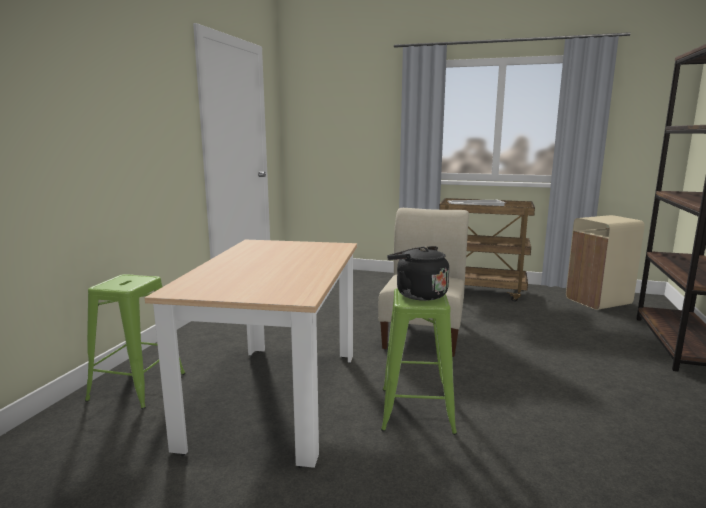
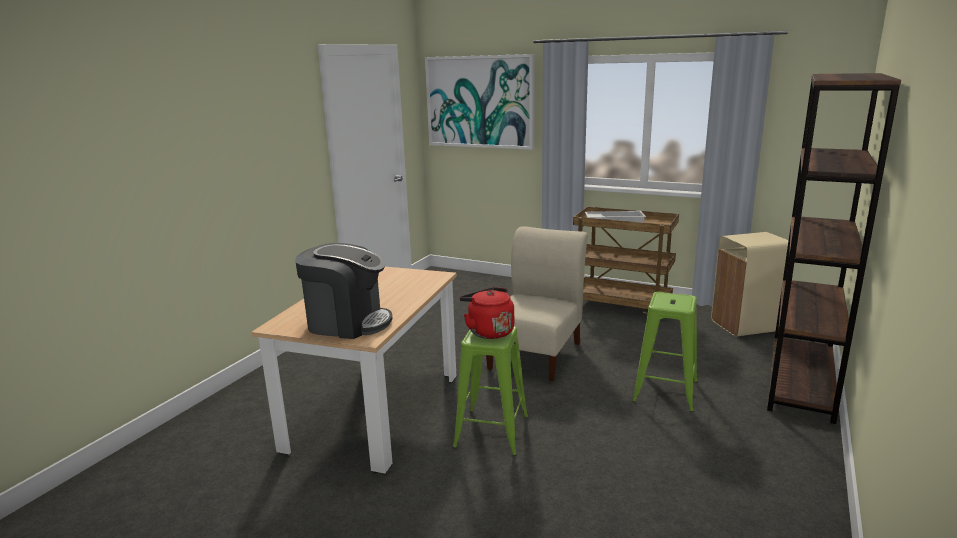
camera: 10 degrees right, 5 degrees up
green stool [85,274,185,409] -> green stool moved to [632,292,698,412]
black kettle [387,246,449,301] -> red kettle [460,287,514,339]
none -> coffee machine [295,243,392,339]
none -> picture [425,54,535,149]

